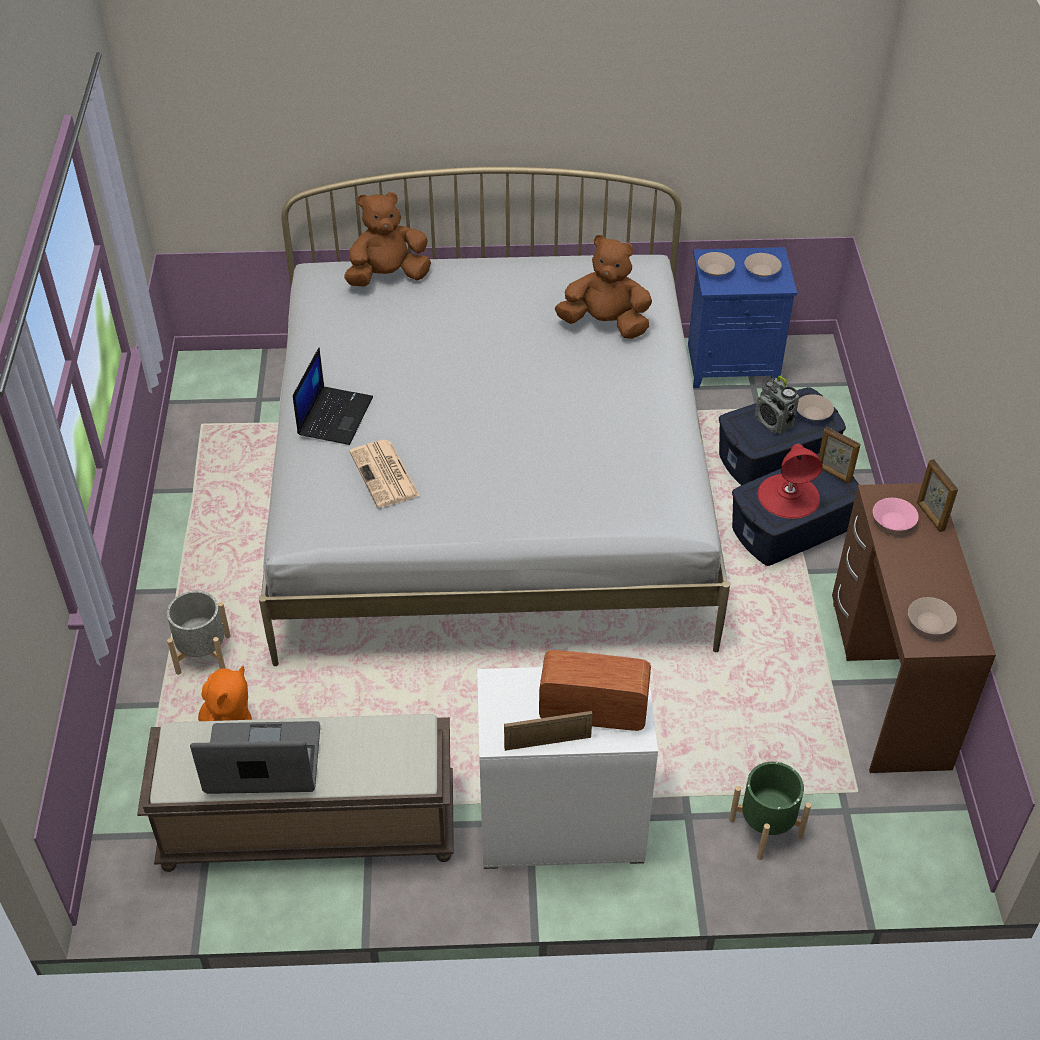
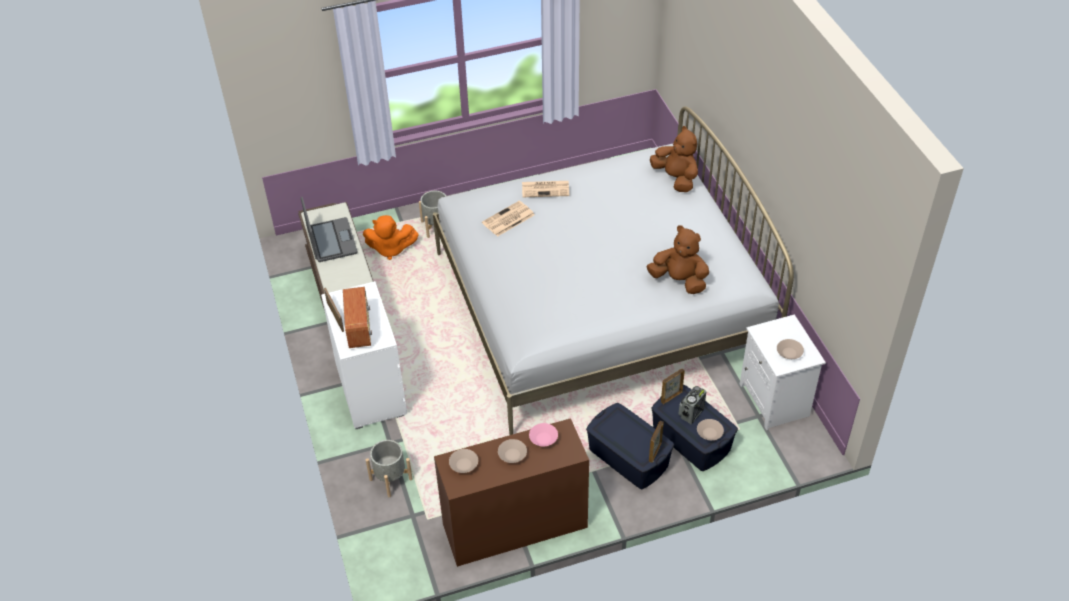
camera: 75 degrees right, 0 degrees up
laptop [293,348,373,445] -> newspaper [522,181,569,198]
brown plush toy [555,235,652,339] -> brown plush toy turned 60 degrees counterclockwise [646,225,709,294]
blue nightstand [688,247,797,388] -> white nightstand [740,314,826,430]
beige bowl [698,252,735,276] -> beige bowl moved to [498,439,527,463]
green planter [729,762,811,860] -> grey planter [366,440,413,497]
red table lamp [758,443,823,519] -> none
picture frame [917,459,958,532] -> picture frame moved to [661,369,685,404]

